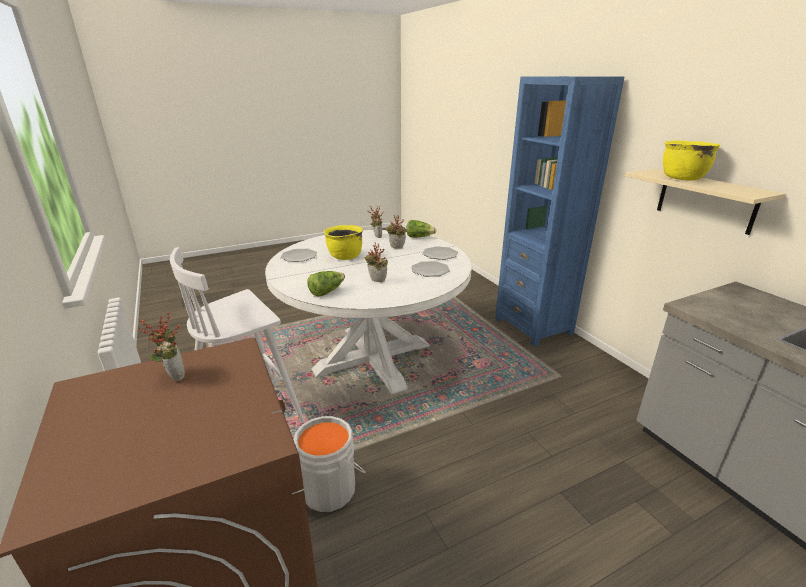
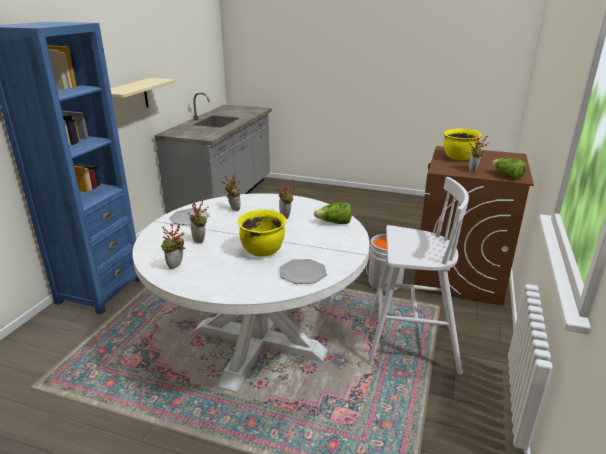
camera: 135 degrees left, 0 degrees up
lettuce [406,220,437,238] -> lettuce moved to [492,158,526,180]
plate [411,261,450,276] -> potted plant [221,174,241,211]
yellow cooking pot [663,140,720,181] -> yellow cooking pot moved to [444,128,481,160]

